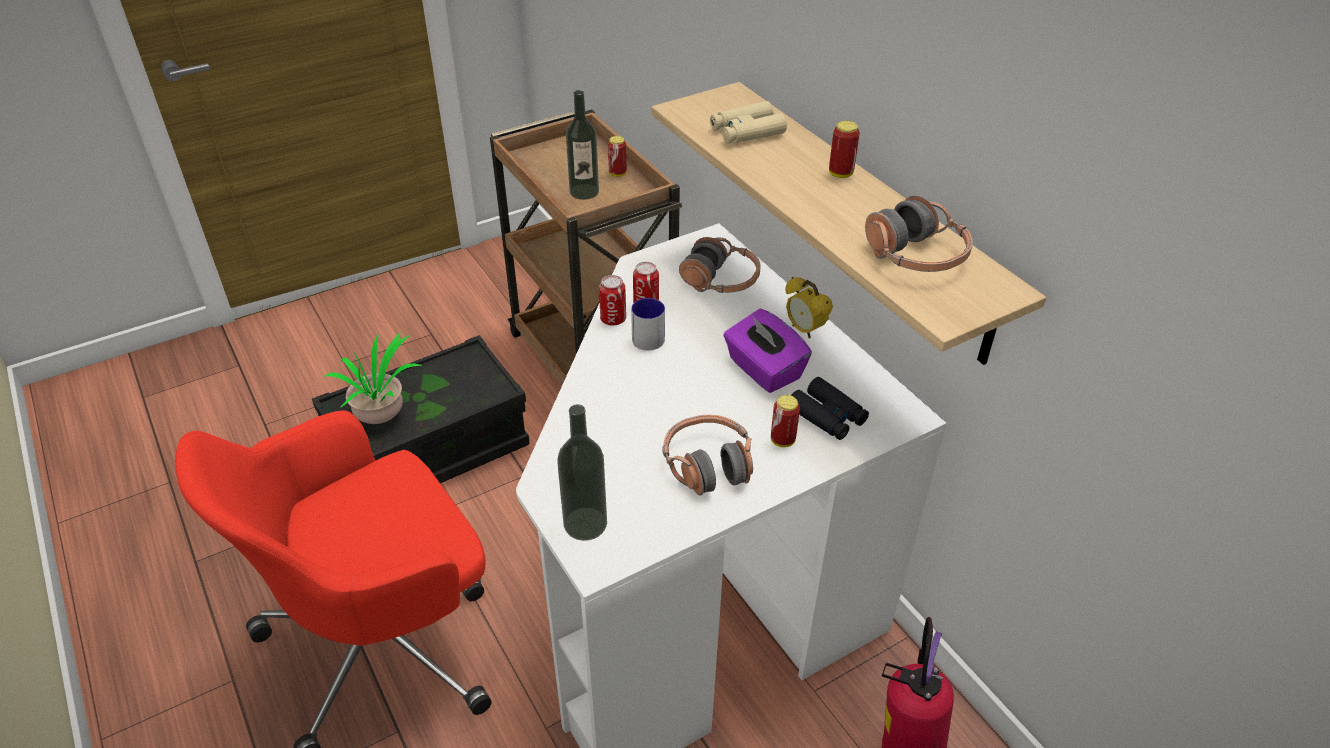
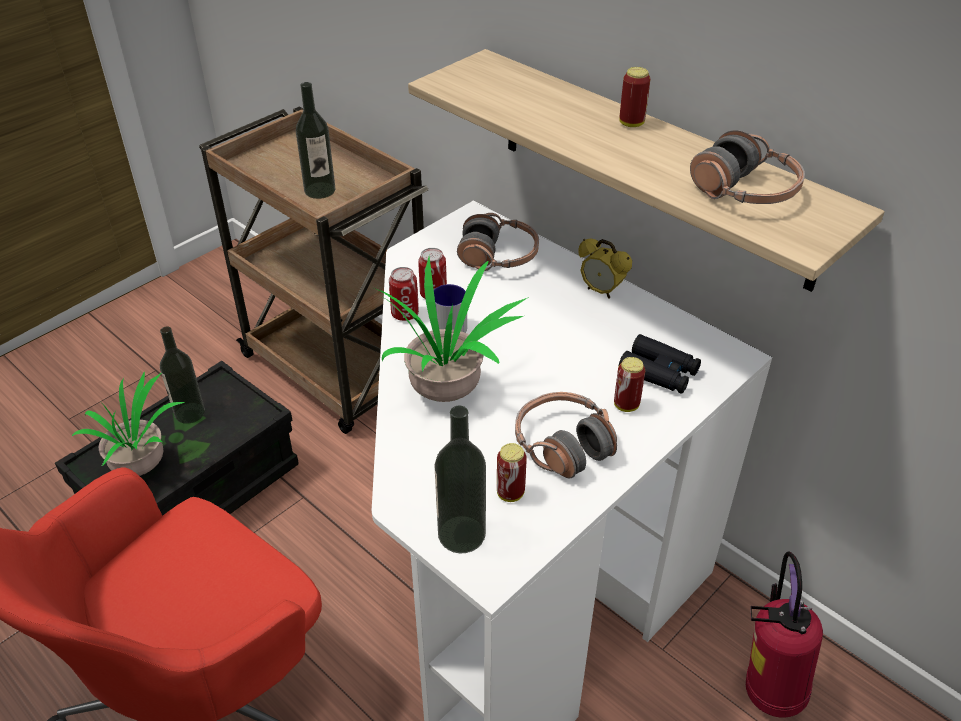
camera: 15 degrees left, 0 degrees up
can [608,136,627,177] -> can moved to [497,443,527,502]
beige binoculars [710,101,787,144] -> none
purple tissue box [723,309,812,393] -> none
none -> bottle [160,326,205,424]
none -> potted plant [374,257,529,402]

